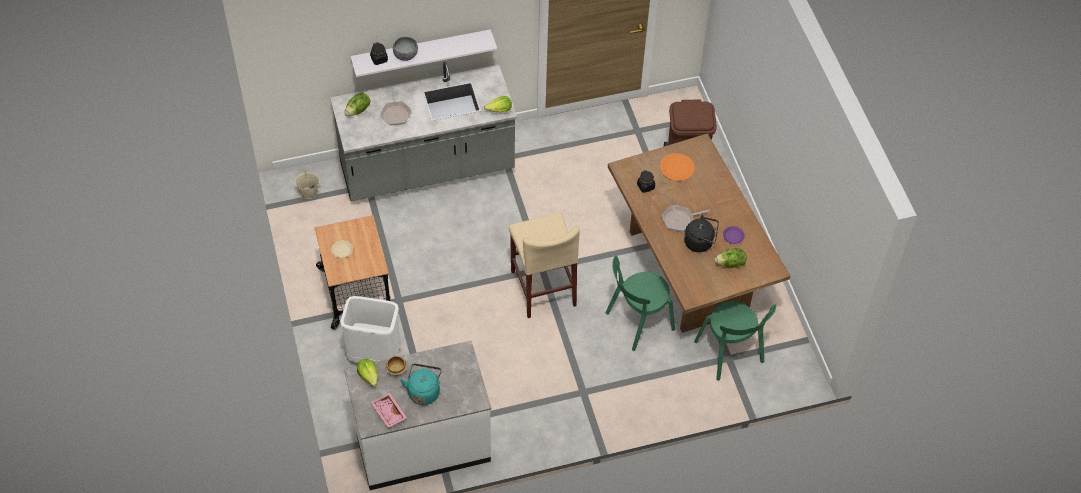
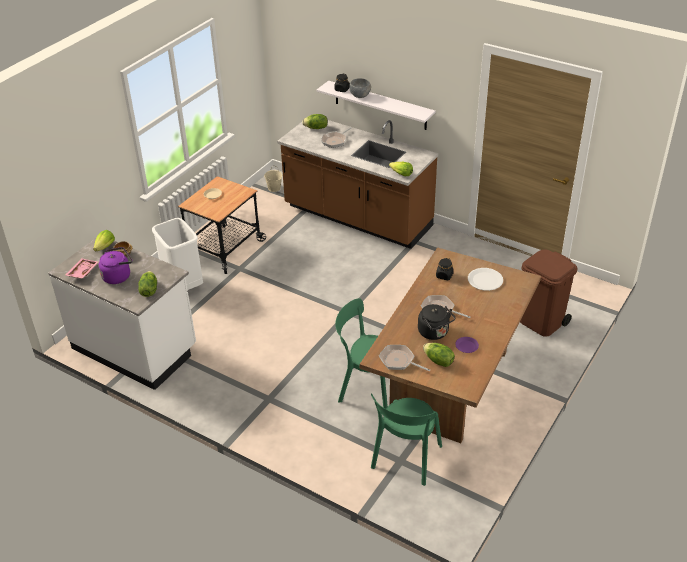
camera: 50 degrees right, 15 degrees down
grey counter [330,62,517,201] -> brown counter [277,120,438,249]
turquoise kettle [400,364,442,405] -> purple kettle [98,247,133,284]
beige stool [509,213,580,318] -> none
orange plate [660,153,695,181] -> white plate [468,268,503,291]
none -> lettuce [138,271,157,297]
none -> frying pan [379,345,430,371]

